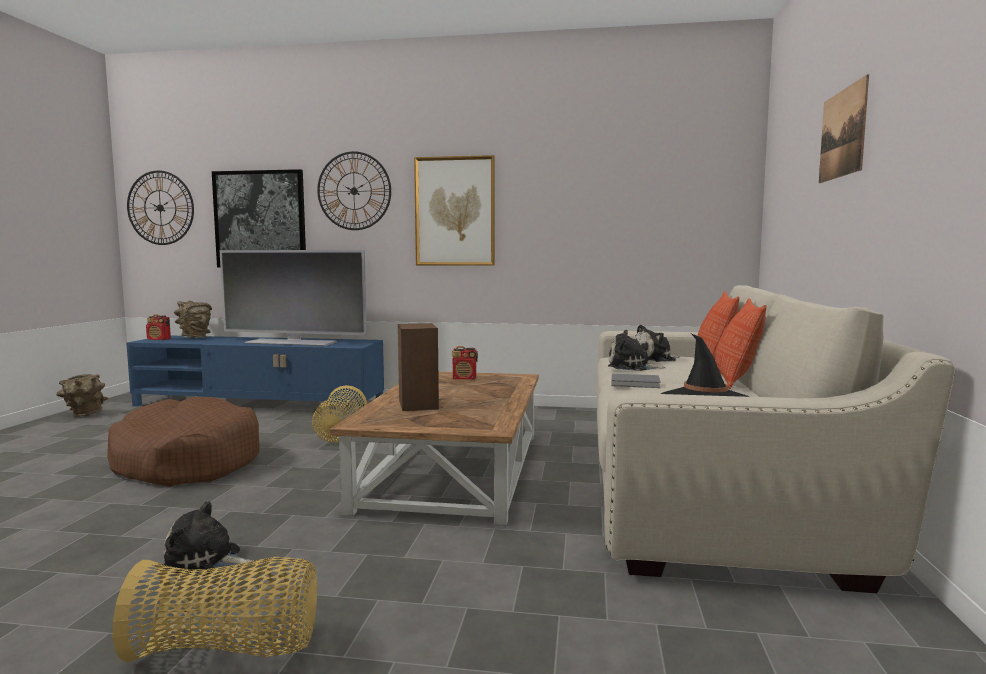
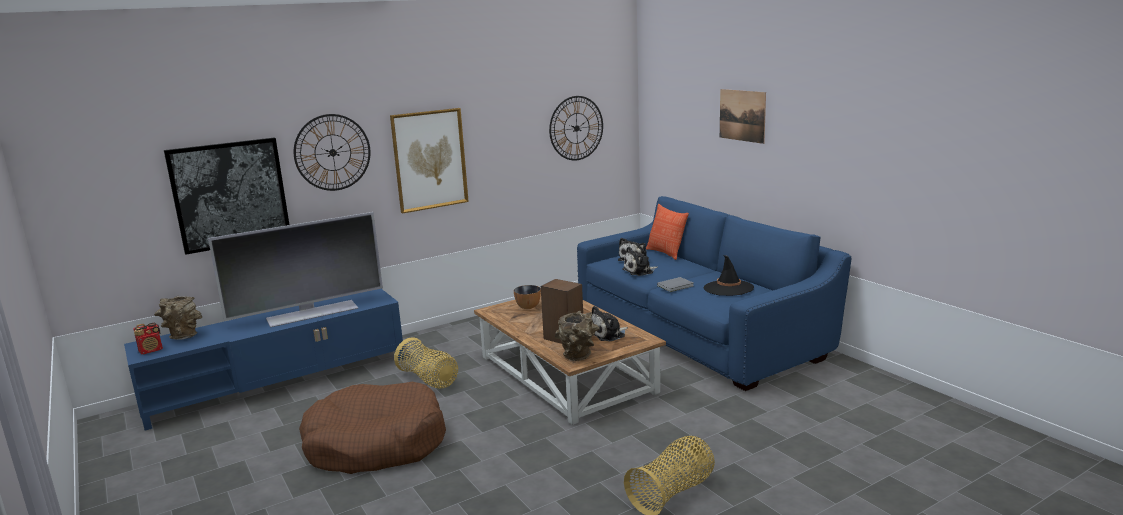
camera: 40 degrees left, 10 degrees up
brown vase [57,374,108,417] -> brown vase moved to [555,311,600,361]
wall clock [127,170,194,245] -> wall clock moved to [549,96,603,161]
plush toy [163,501,253,576] -> plush toy moved to [591,306,628,341]
radio [452,346,478,380] -> bowl [514,285,541,309]
beige sofa [596,285,955,593] -> blue sofa [577,196,851,391]
orange pillow [715,298,767,389] -> none

